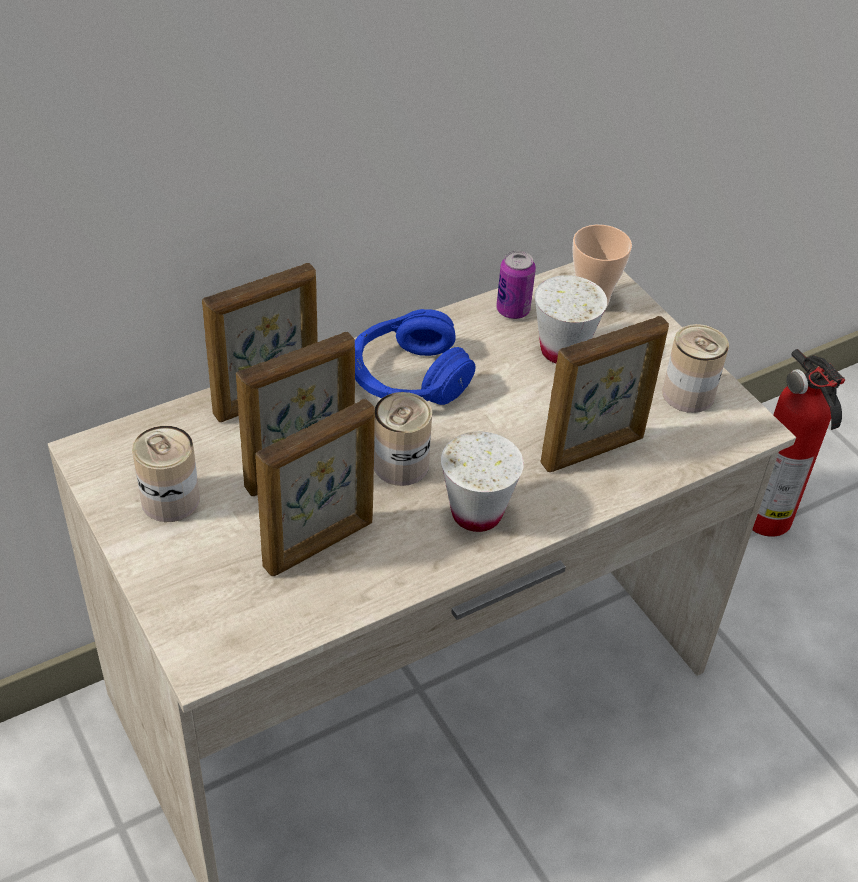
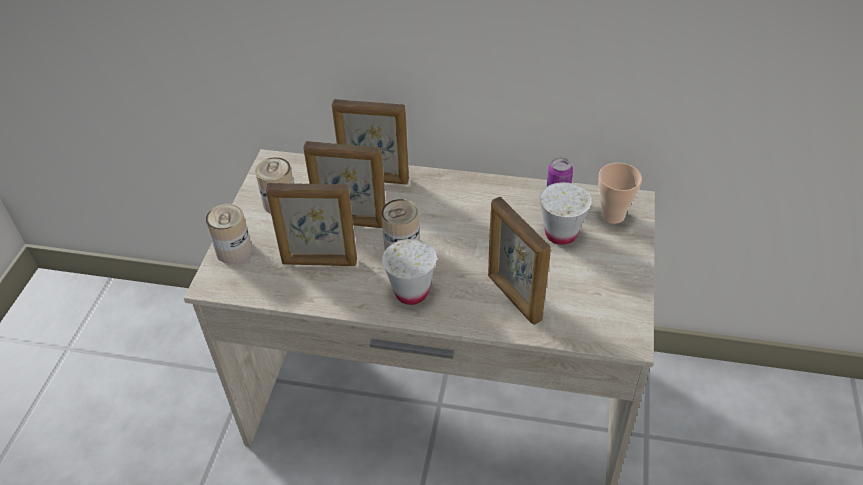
camera: 45 degrees right, 0 degrees up
blue headphones [355,309,476,405] -> none
picture frame [541,316,669,472] -> picture frame turned 45 degrees clockwise [488,197,551,325]
can [662,324,729,413] -> can moved to [206,204,252,264]
fire extinguisher [752,349,845,537] -> none

